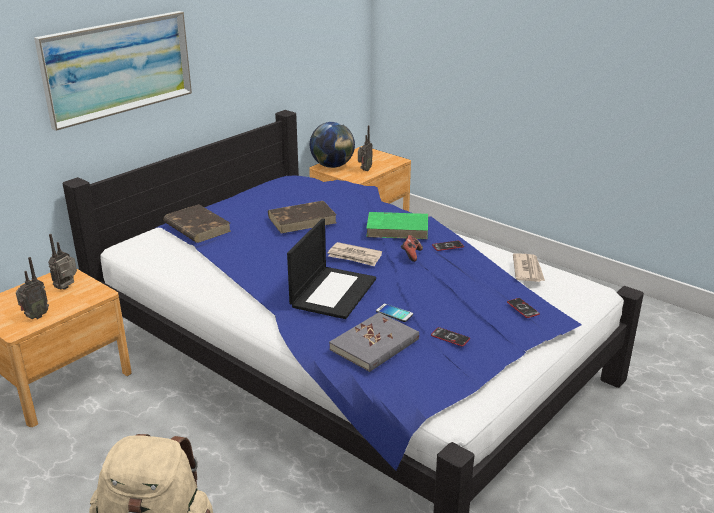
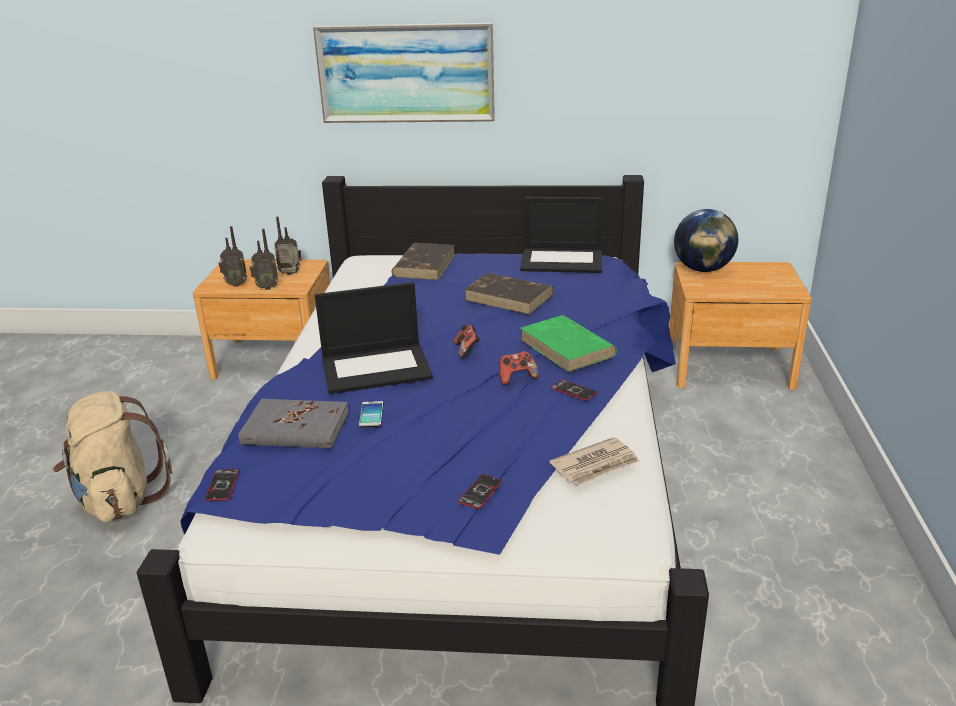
camera: 55 degrees right, 0 degrees up
newspaper [328,242,382,267] -> game controller [454,325,480,358]
radio [358,125,373,171] -> radio moved to [249,229,278,290]
phone [431,327,470,347] -> phone moved to [205,469,239,501]
none -> laptop [520,197,603,273]

